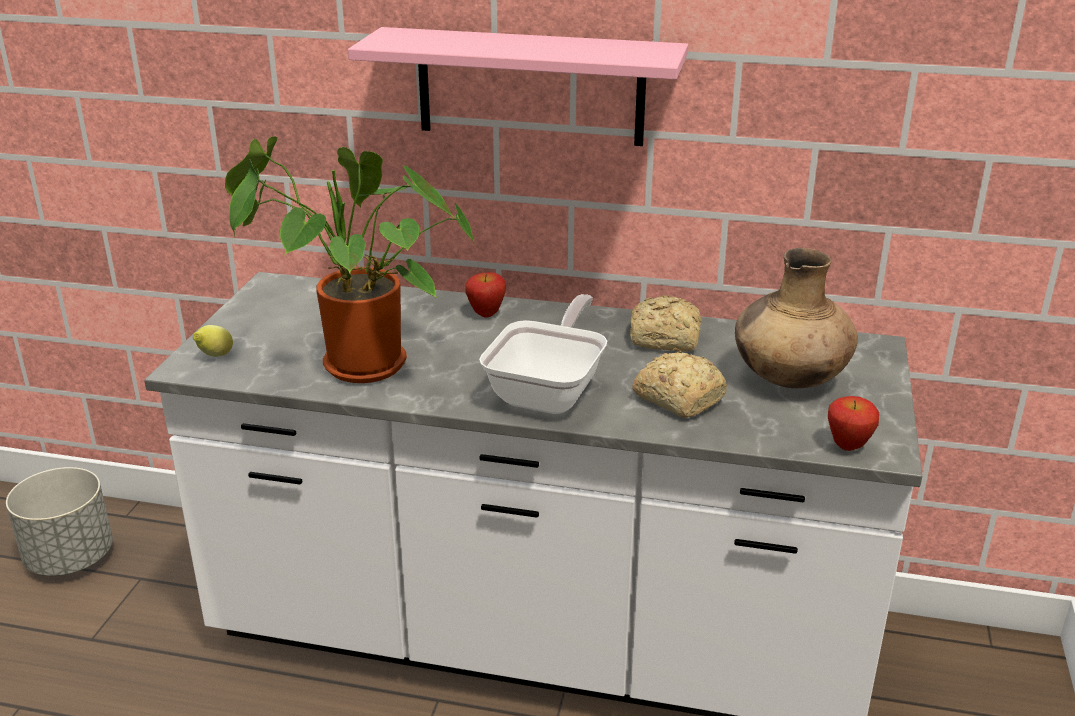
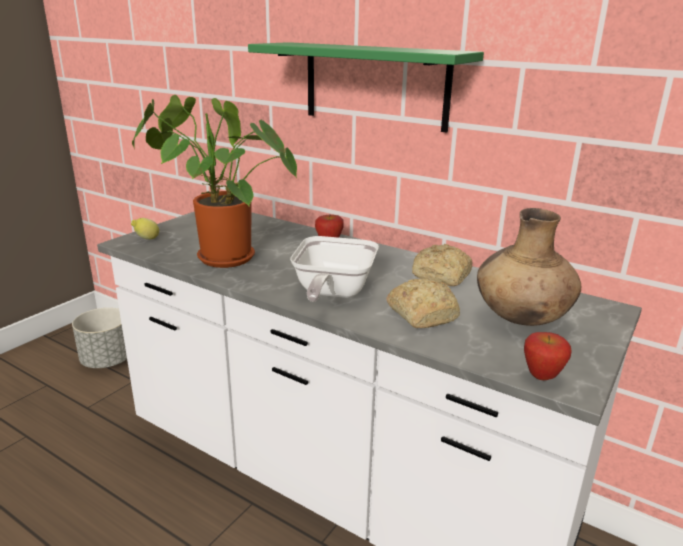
camera: 20 degrees right, 5 degrees down
pink shelf [348,27,688,146] -> green shelf [248,42,484,133]
frying pan [479,294,607,414] -> frying pan turned 150 degrees clockwise [290,236,379,302]

